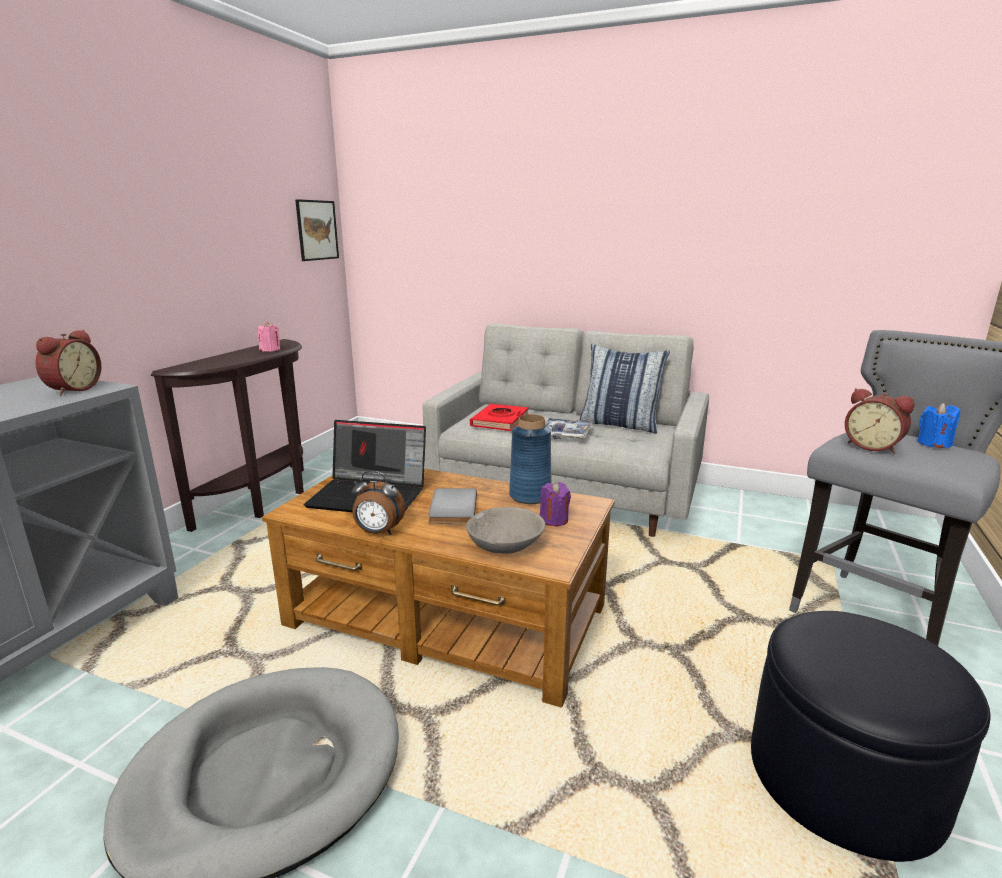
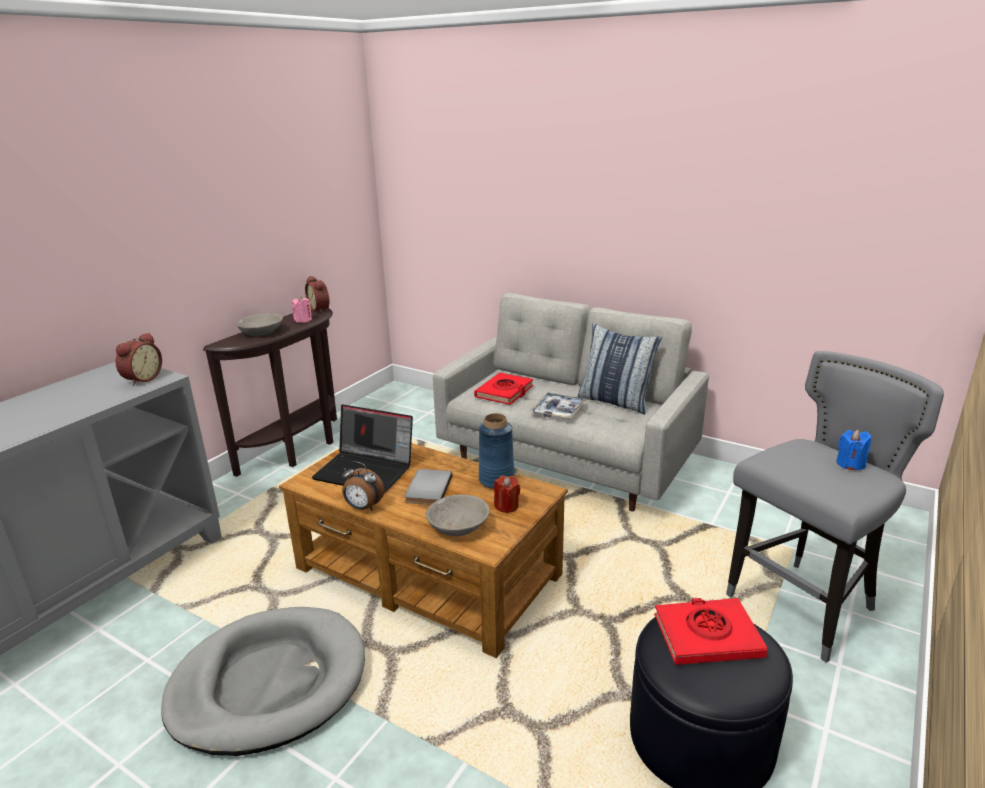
camera: 10 degrees right, 5 degrees up
picture [295,199,339,261] -> none
purple candle [540,482,571,526] -> red candle [494,476,520,513]
alarm clock [845,388,915,454] -> alarm clock moved to [305,276,329,313]
none -> grey bowl [236,313,283,336]
none -> red book [654,598,768,665]

